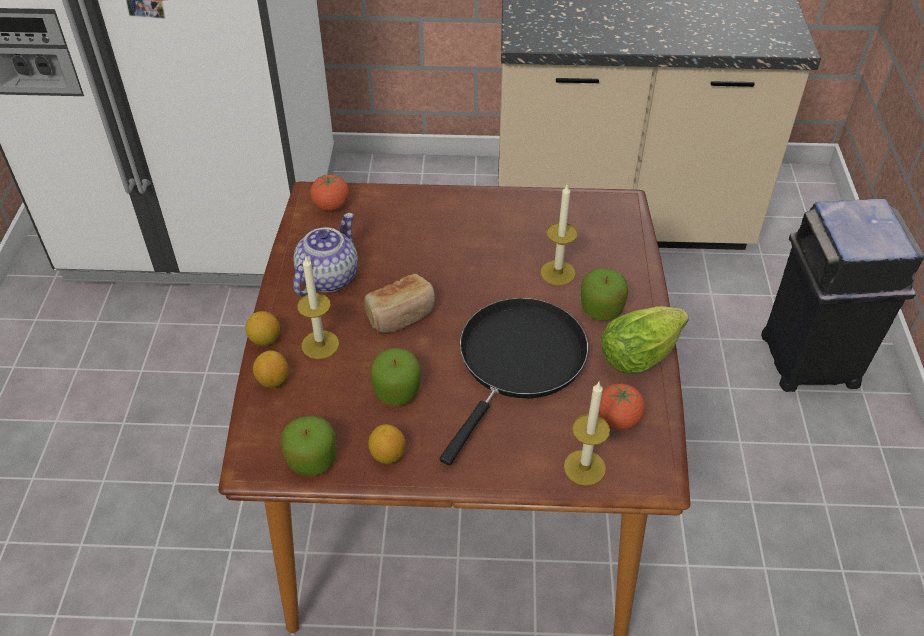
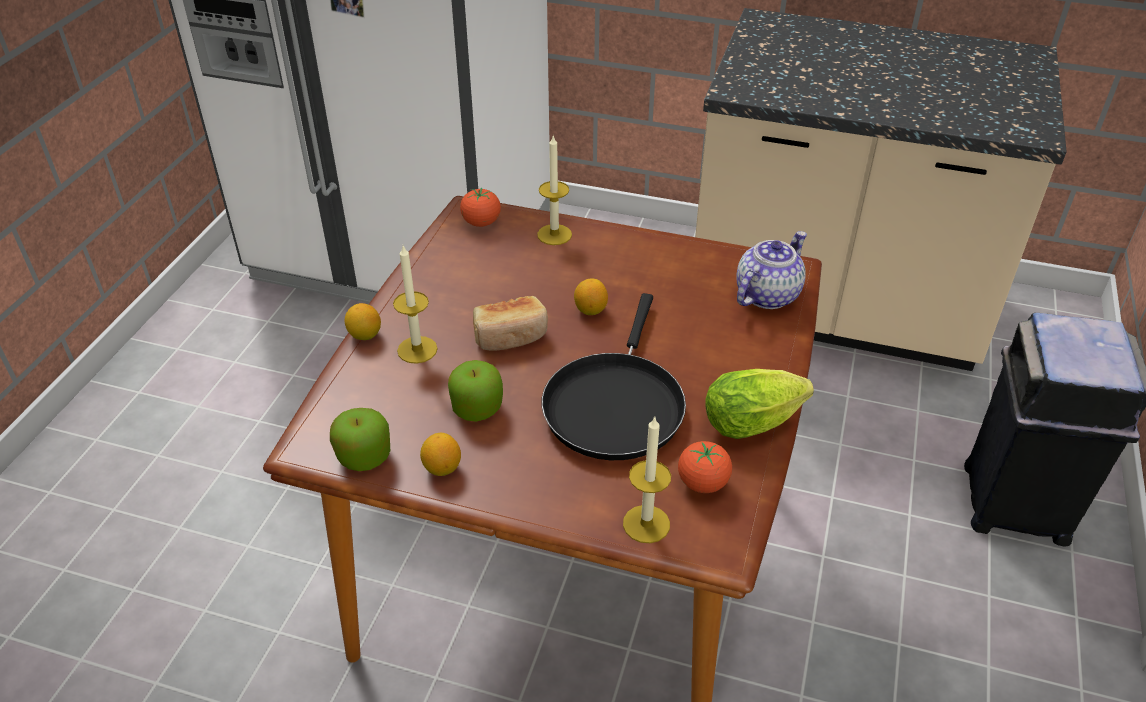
camera: 15 degrees right, 5 degrees down
lemon [253,350,289,388] -> lemon moved to [574,278,608,315]
teapot [293,213,358,296] -> teapot moved to [736,231,807,309]
black frying pan [440,298,588,465] -> black frying pan turned 150 degrees clockwise [541,293,686,460]
candle [541,185,578,285] -> candle moved to [537,134,572,245]
apple [581,268,628,320] -> none

